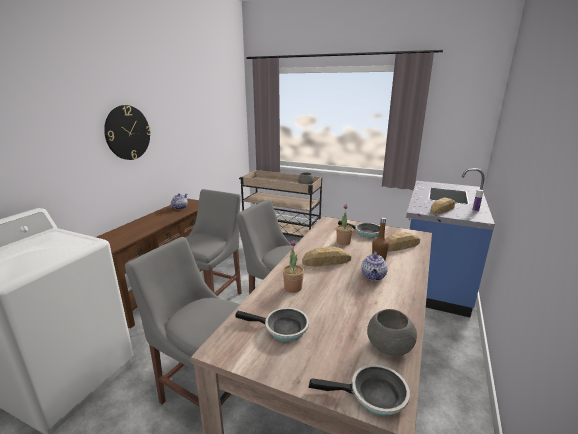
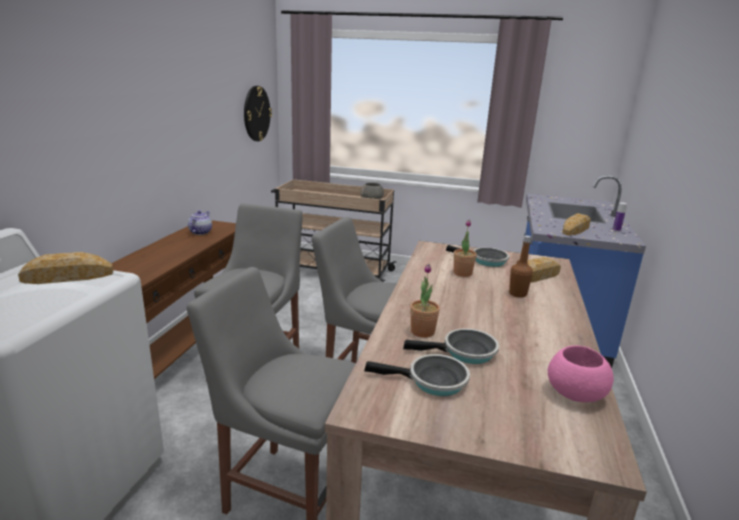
camera: 10 degrees left, 0 degrees up
wall clock [104,105,151,160] -> wall clock moved to [244,86,272,141]
bread [303,247,351,267] -> bread moved to [18,252,113,284]
frying pan [308,365,410,416] -> frying pan moved to [403,328,499,364]
teapot [361,251,388,281] -> none
grey bowl [367,309,417,356] -> pink bowl [548,346,614,402]

